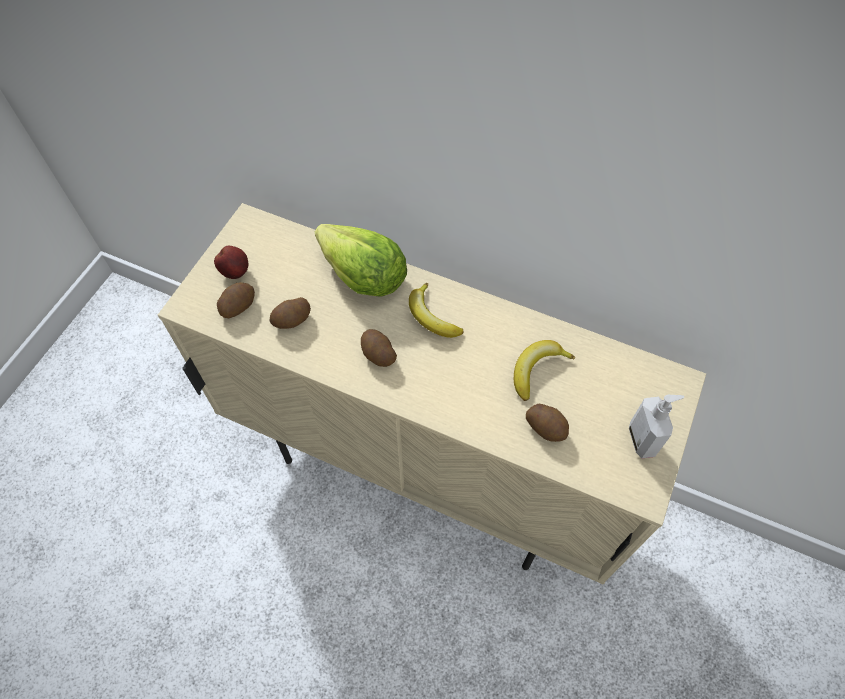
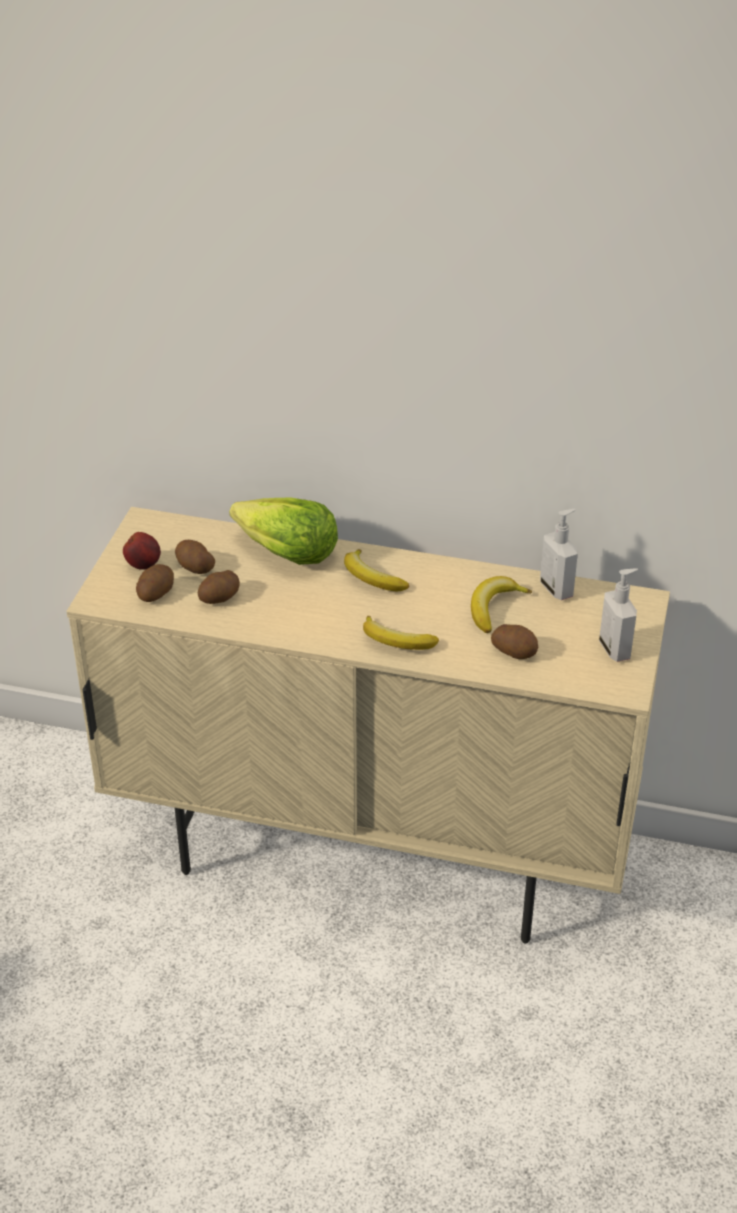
camera: 10 degrees left, 20 degrees down
potato [361,329,397,367] -> potato moved to [175,540,215,574]
none -> banana [363,616,439,650]
none -> soap dispenser [540,509,578,600]

